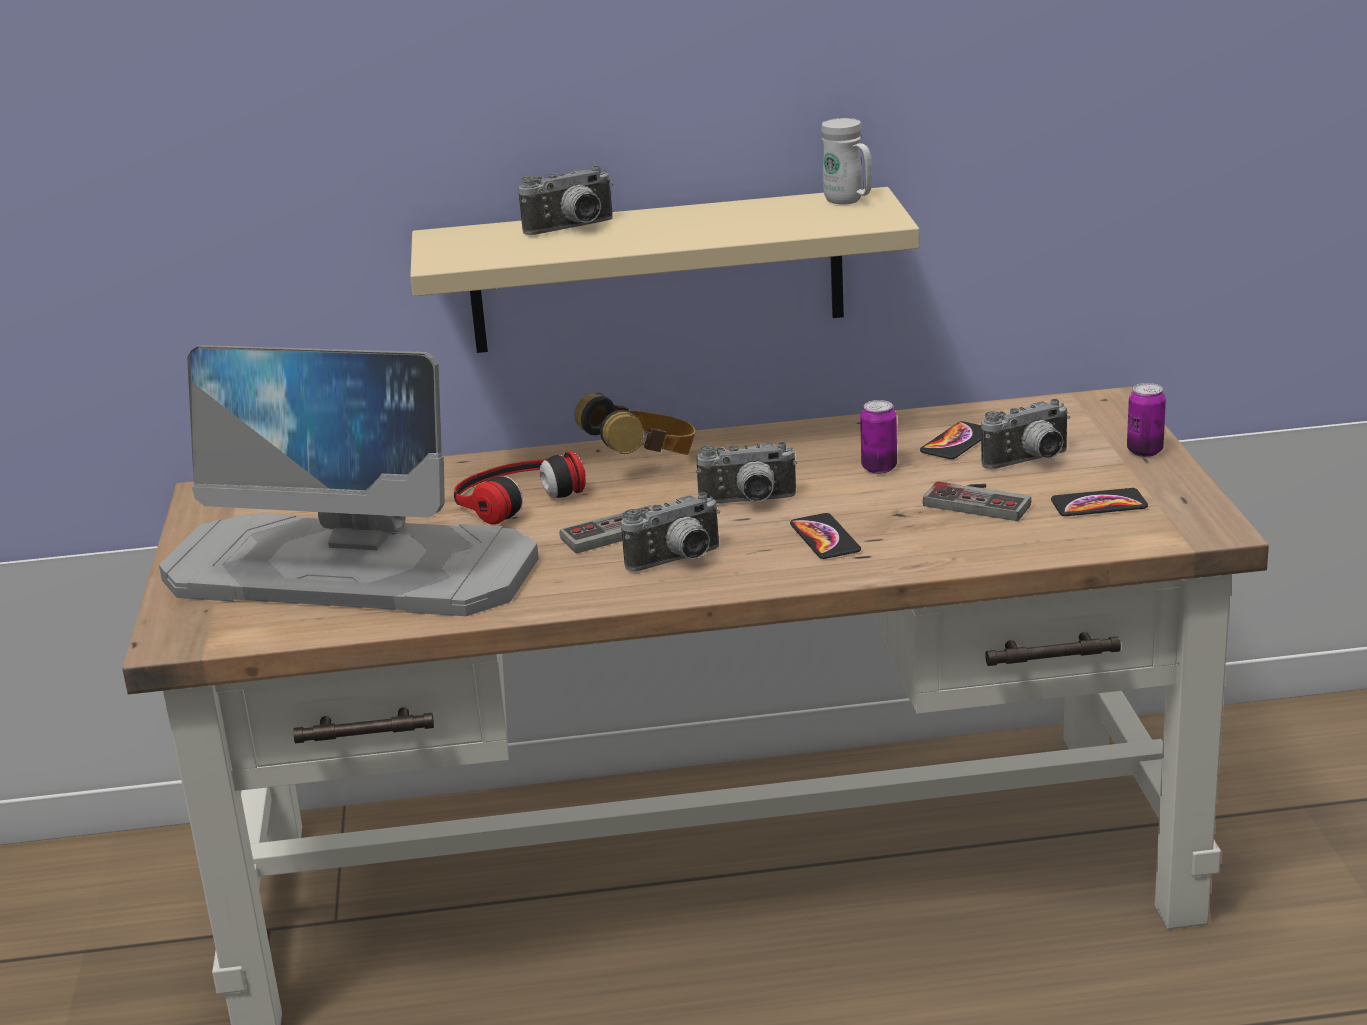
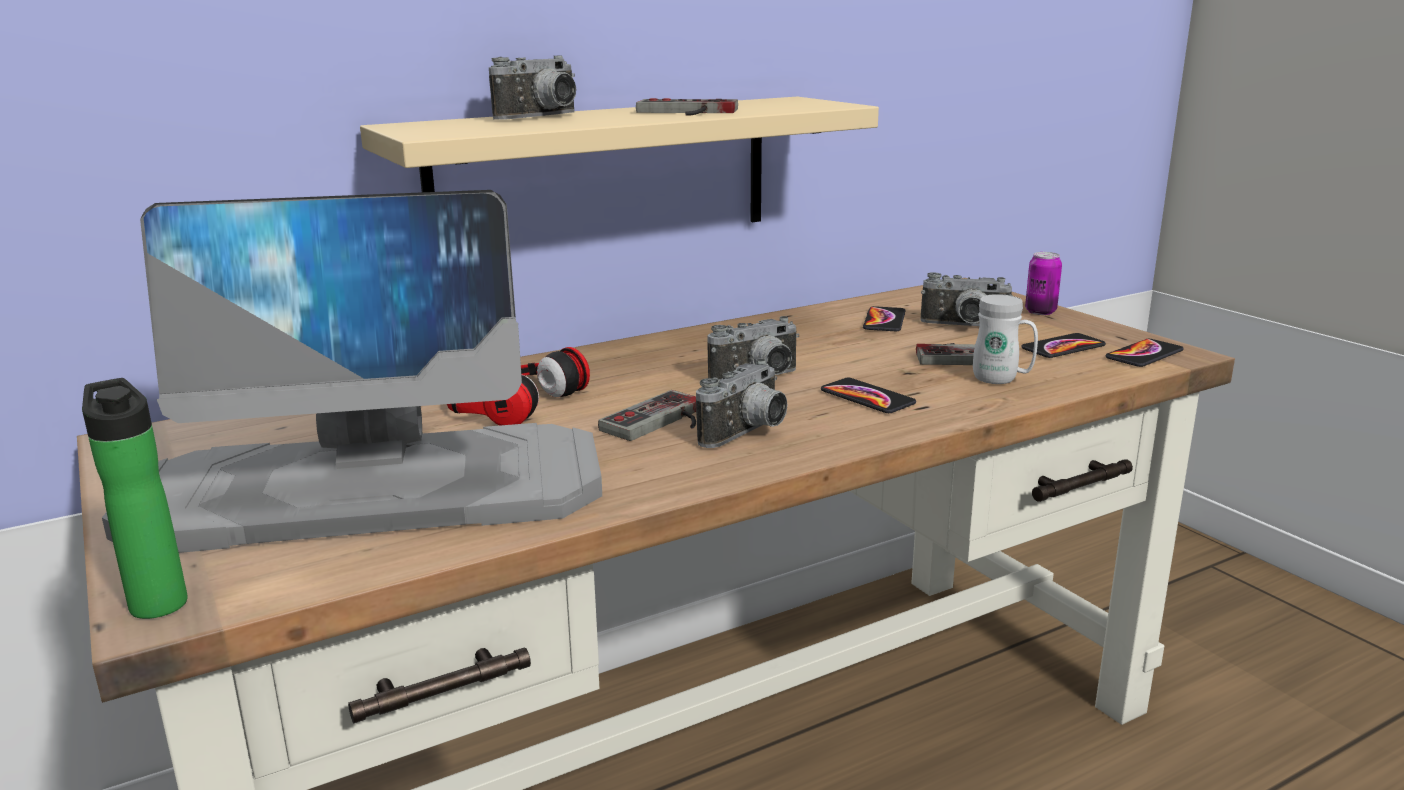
camera: 25 degrees left, 5 degrees down
headphones [574,393,696,455] -> none
white mug [821,118,872,205] -> white mug moved to [973,294,1038,384]
can [860,400,897,474] -> none
camera [981,399,1070,469] -> camera turned 60 degrees clockwise [921,272,1013,326]
none -> bottle [82,378,188,619]
none -> game controller [636,98,738,116]
none -> phone [1106,339,1184,367]

